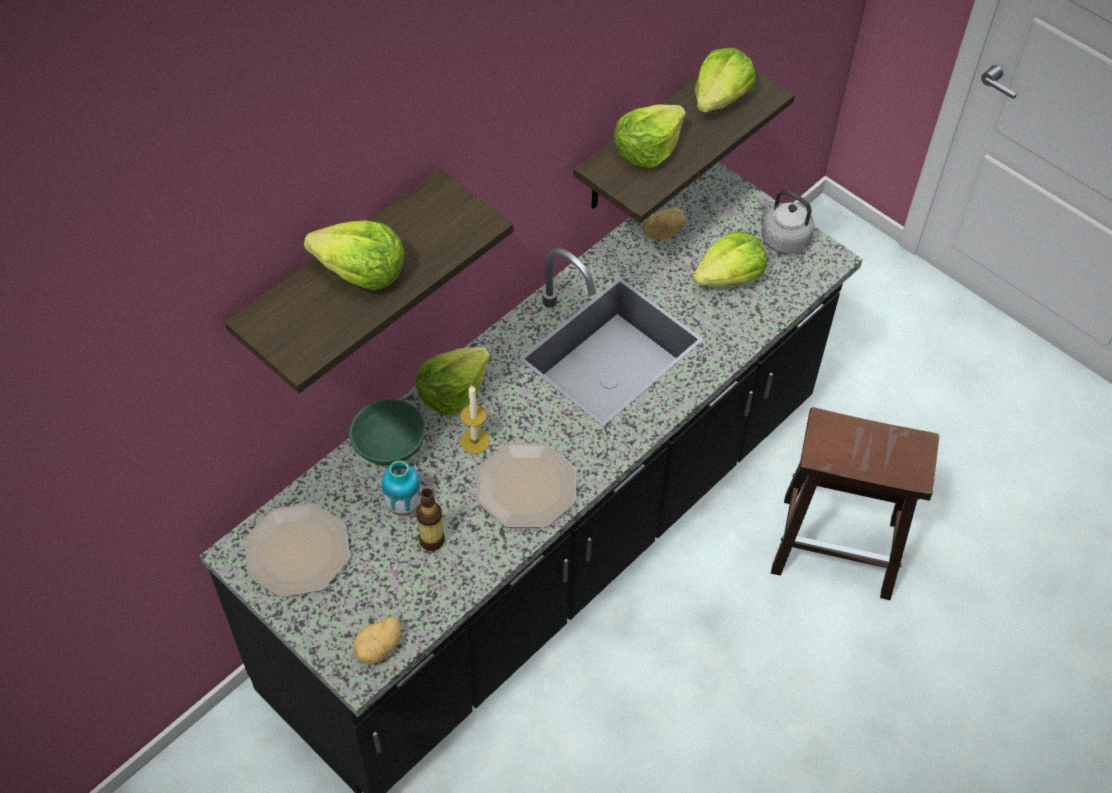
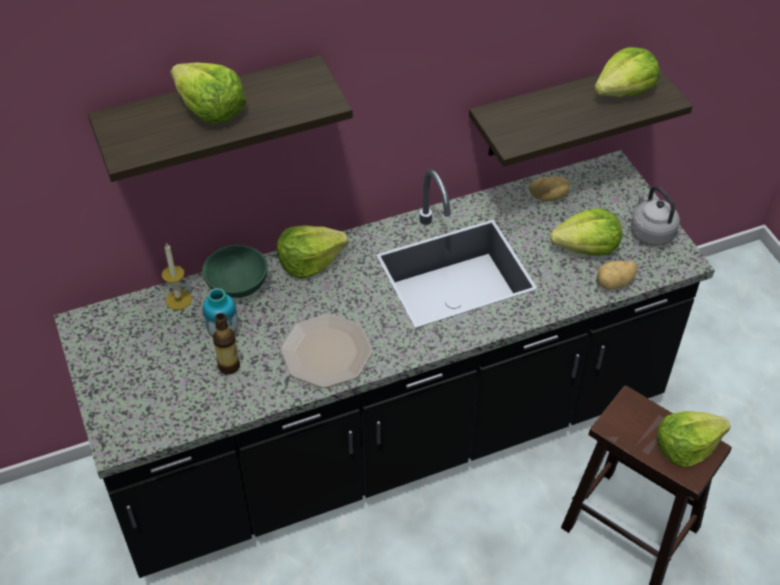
camera: 25 degrees right, 5 degrees down
plate [244,503,350,597] -> none
potato [353,617,401,665] -> potato moved to [597,261,637,290]
candle [460,384,490,454] -> candle moved to [162,243,192,310]
lettuce [613,105,686,170] -> lettuce moved to [657,411,730,467]

